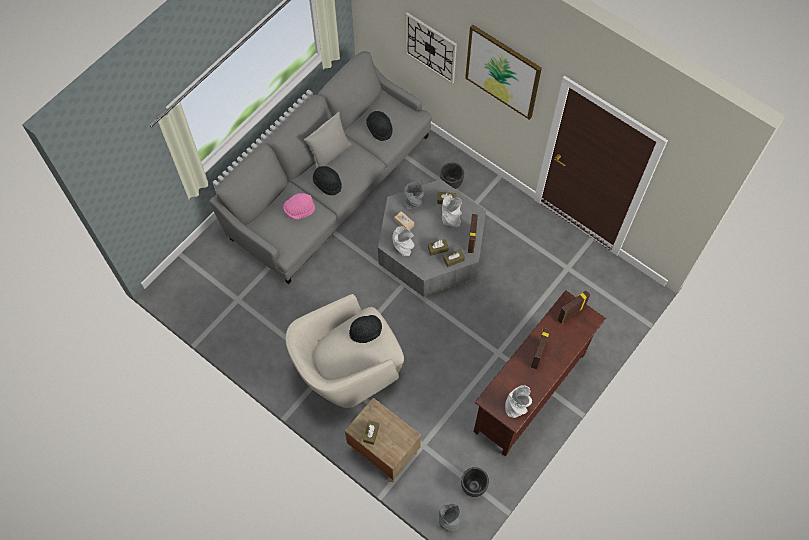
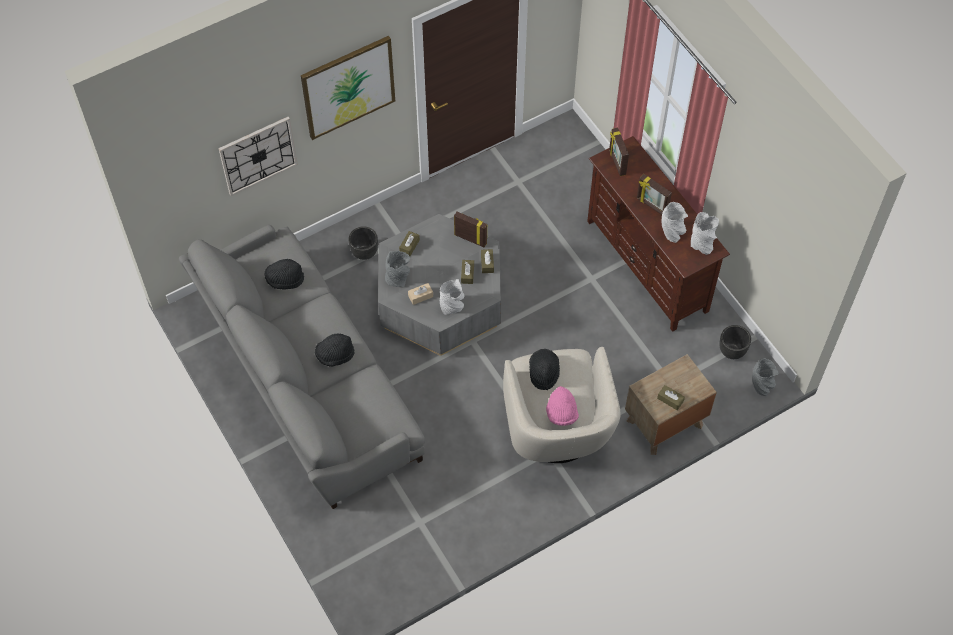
camera: 70 degrees left, 5 degrees down
pink hat [283,193,315,220] -> pink hat moved to [546,386,579,426]
grey pillow [304,112,352,169] -> none
grey vase [442,197,462,227] -> grey vase moved to [662,202,688,243]

